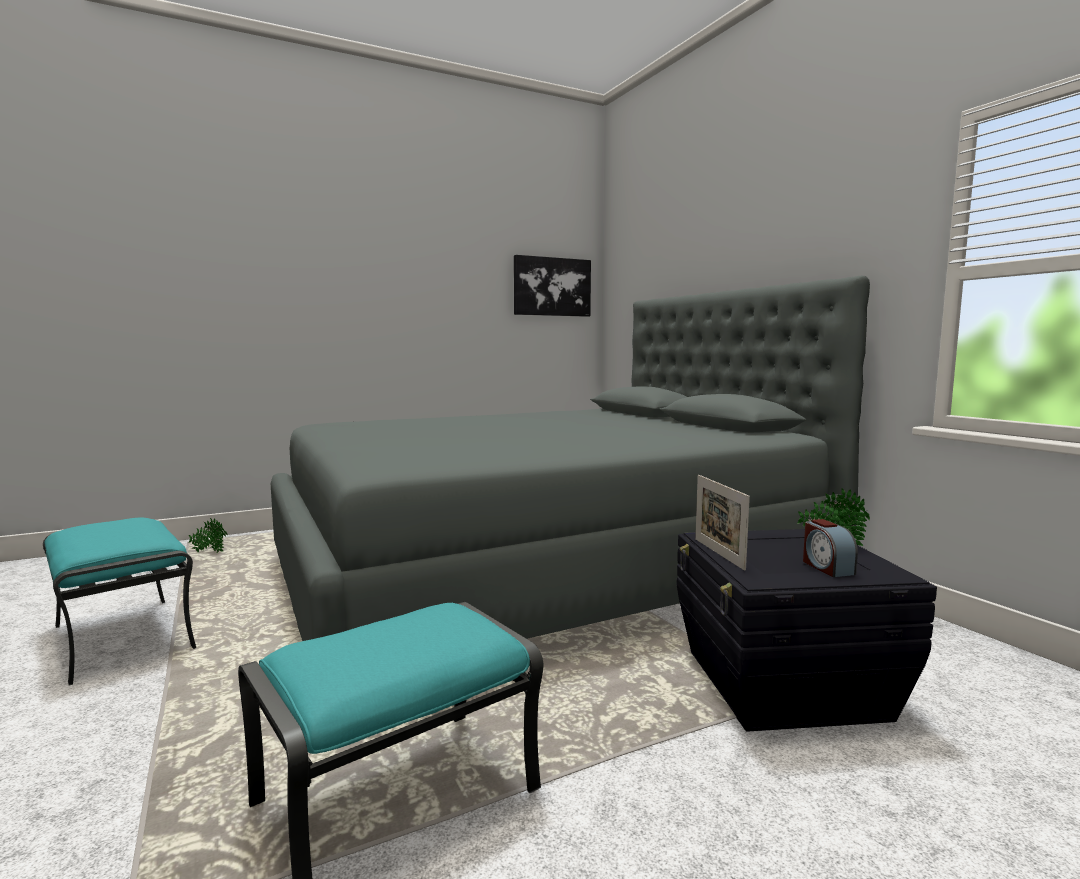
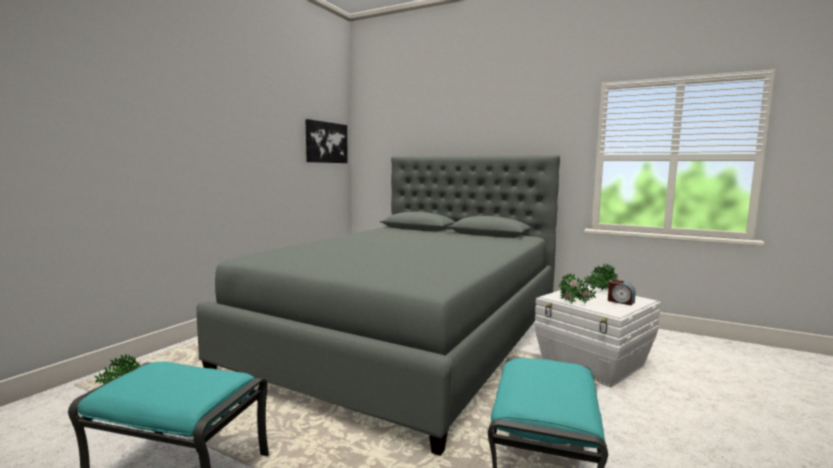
camera: 35 degrees left, 0 degrees up
black storage box [677,529,937,732] -> white storage box [535,285,661,387]
picture frame [695,475,750,571] -> potted plant [559,273,596,304]

